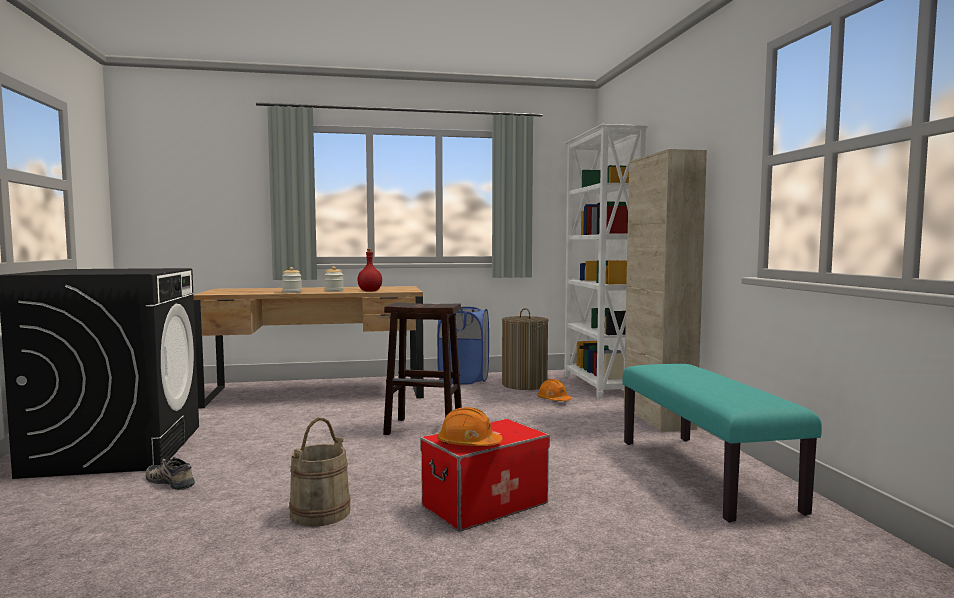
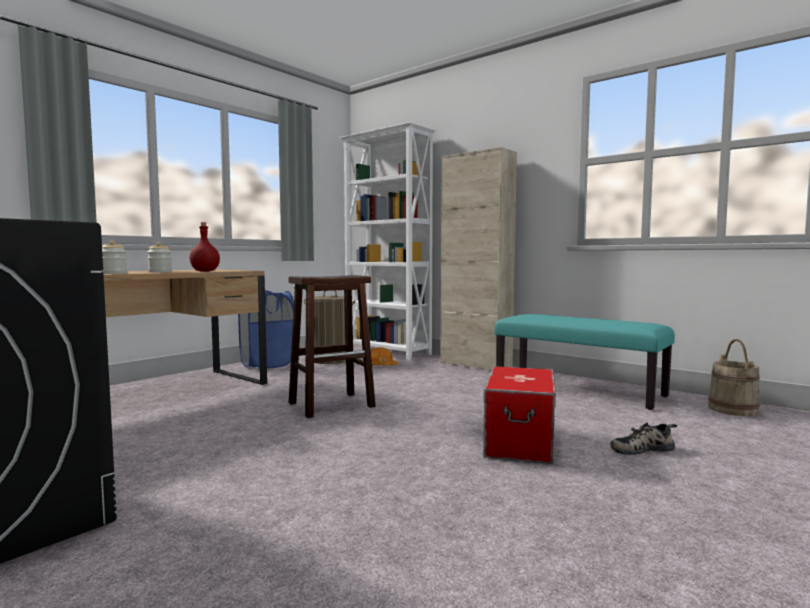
camera: 40 degrees left, 0 degrees up
shoe [145,457,195,490] -> shoe moved to [610,422,677,455]
beige bucket [289,418,351,527] -> beige bucket moved to [708,339,760,416]
orange hard hat [437,407,503,446] -> none

